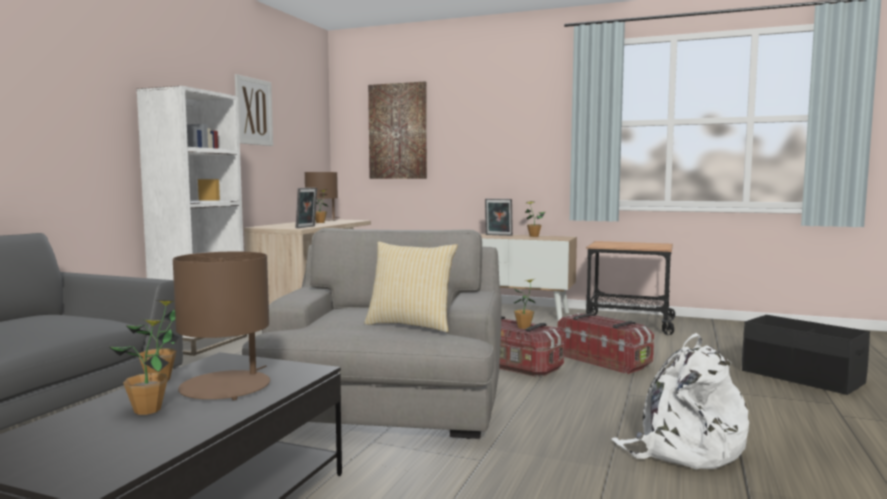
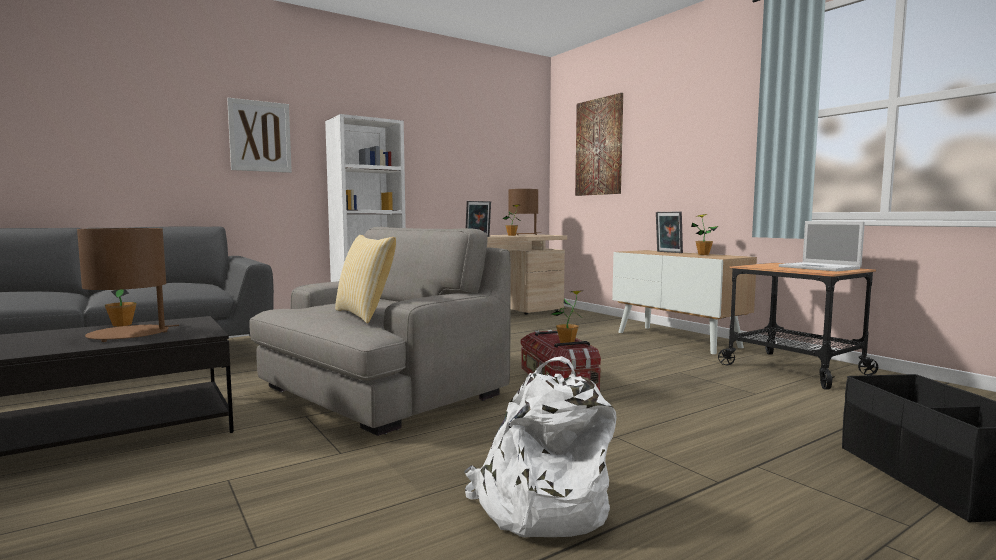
camera: 35 degrees right, 0 degrees up
potted plant [110,319,176,415] -> none
picture [235,74,273,146] -> picture moved to [227,98,292,173]
storage box [558,313,654,374] -> none
none -> laptop [779,221,865,271]

